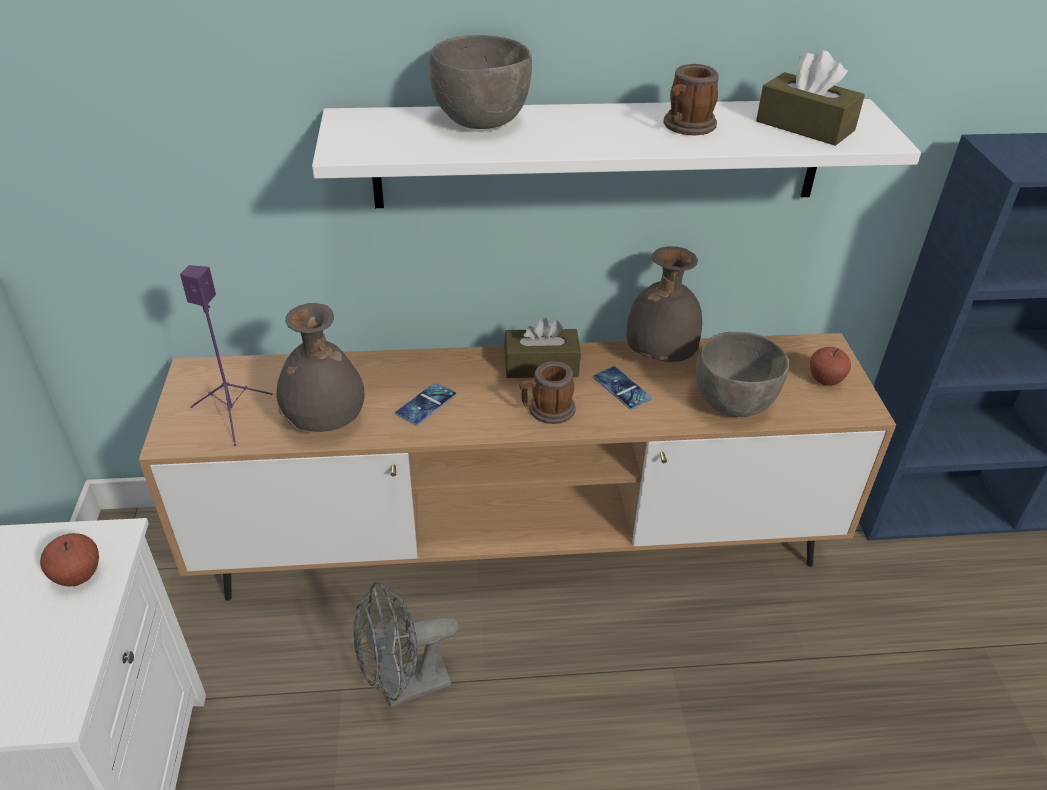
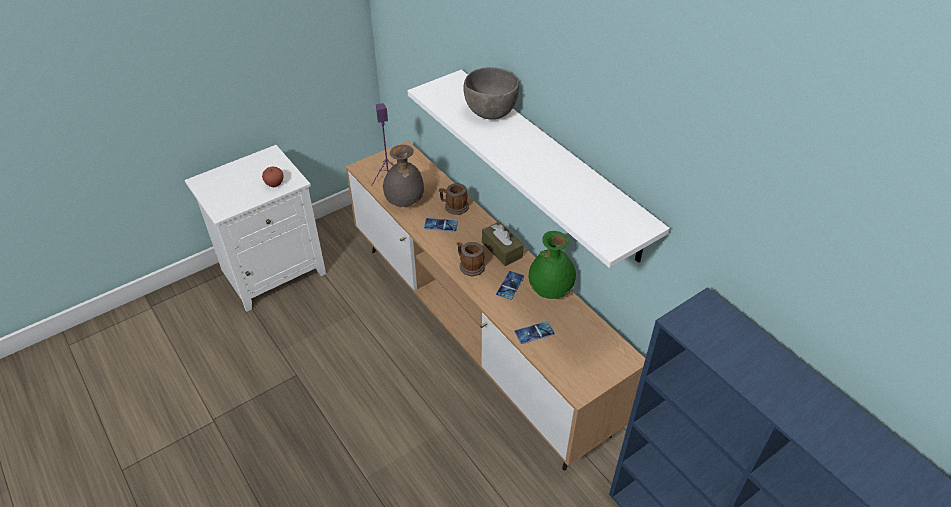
camera: 60 degrees right, 5 degrees up
grey fan [354,582,459,708] -> none
grey vase [626,246,702,362] -> green vase [529,231,576,299]
mug [663,64,719,135] -> mug moved to [439,183,469,215]
grey bowl [696,332,789,417] -> phone [514,321,555,344]
brown tissue box [756,50,865,146] -> none
apple [810,347,851,386] -> none

